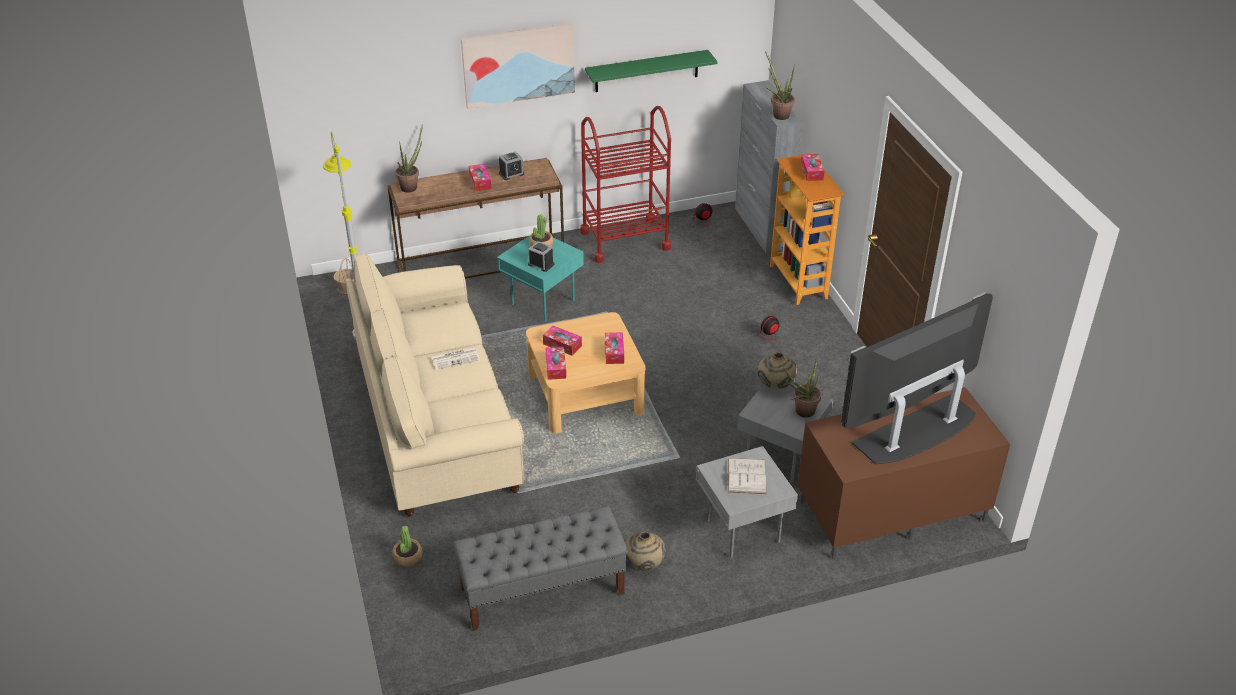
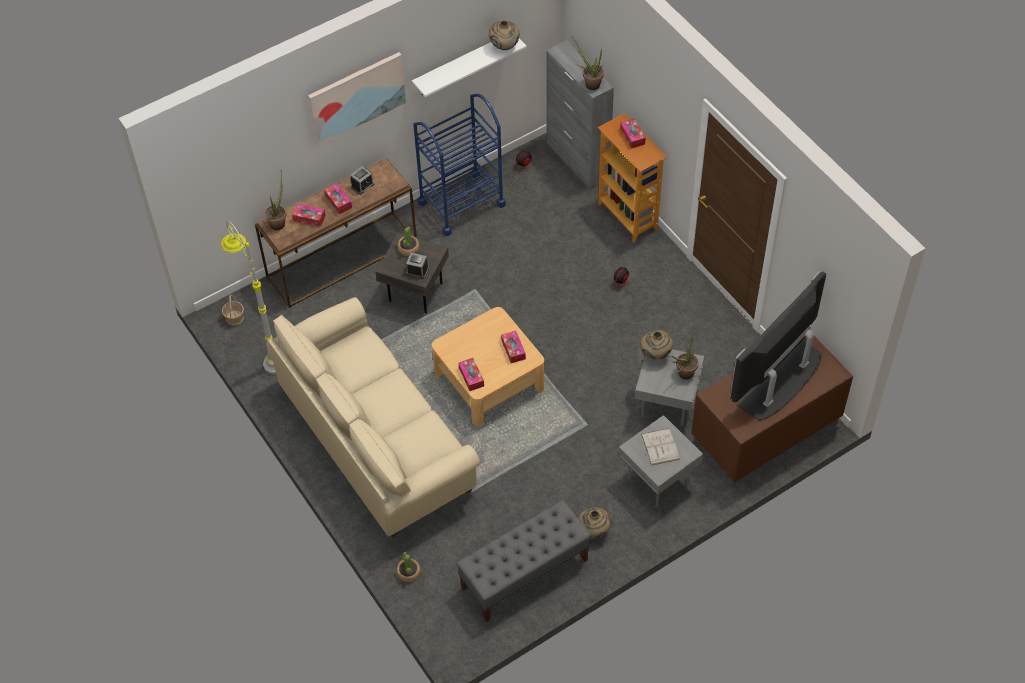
camera: 15 degrees left, 15 degrees up
newspaper [431,347,480,370] -> none
turquoise side table [497,235,584,322] -> grey side table [375,232,449,313]
tissue box [543,326,582,356] -> tissue box moved to [292,204,326,227]
red cart [580,106,671,263] -> blue cart [413,94,506,236]
green shelf [585,50,718,92] -> white shelf [412,38,527,97]
none -> beige vase [489,20,520,50]

